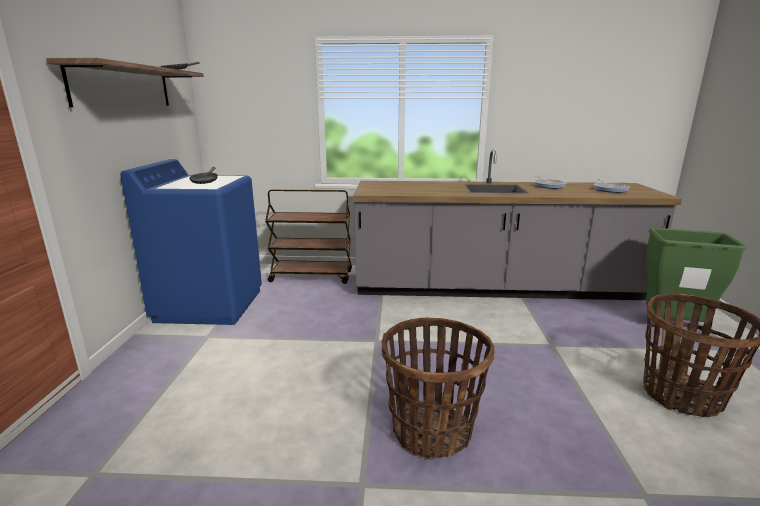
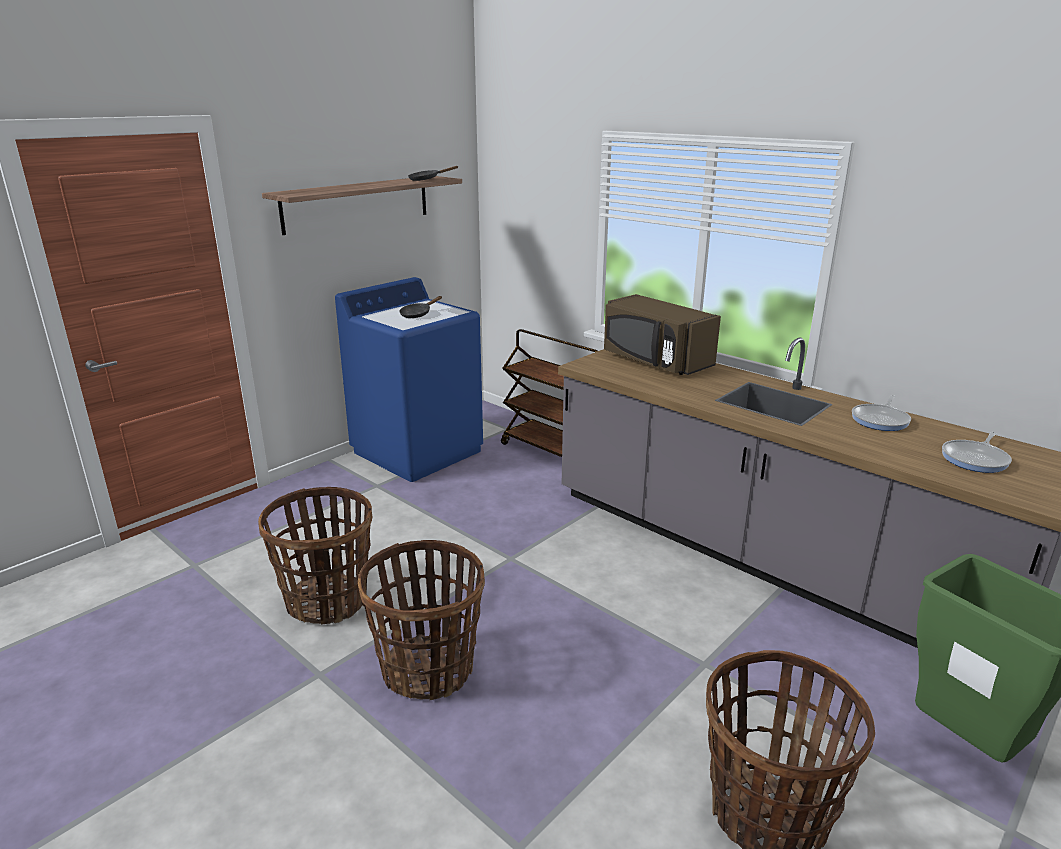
camera: 40 degrees right, 5 degrees up
none -> basket [258,487,372,625]
none -> brown microwave [604,294,721,375]

